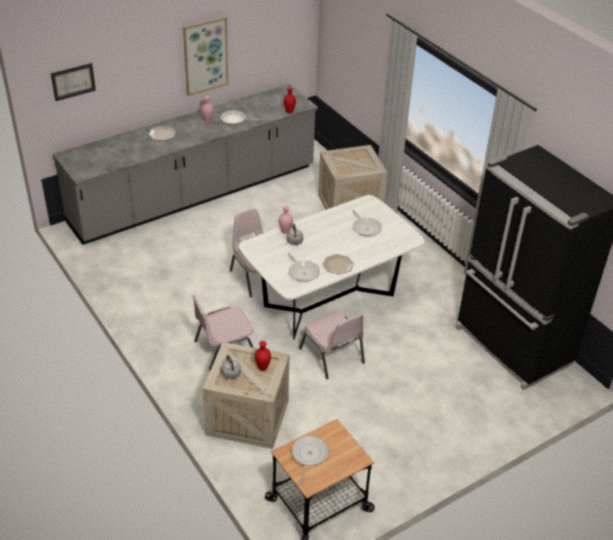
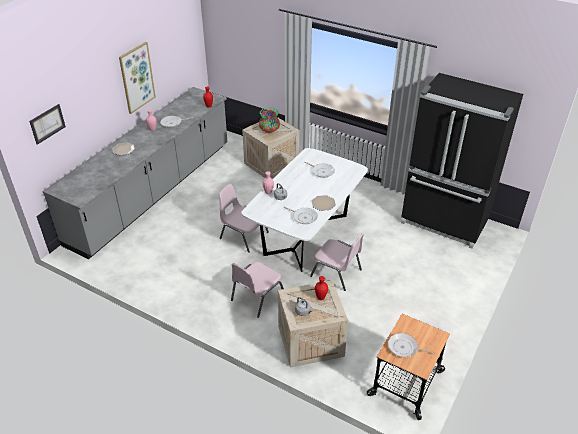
camera: 25 degrees left, 0 degrees up
frying pan [292,436,329,483] -> frying pan turned 60 degrees counterclockwise [388,333,435,357]
none -> vase [259,107,280,133]

